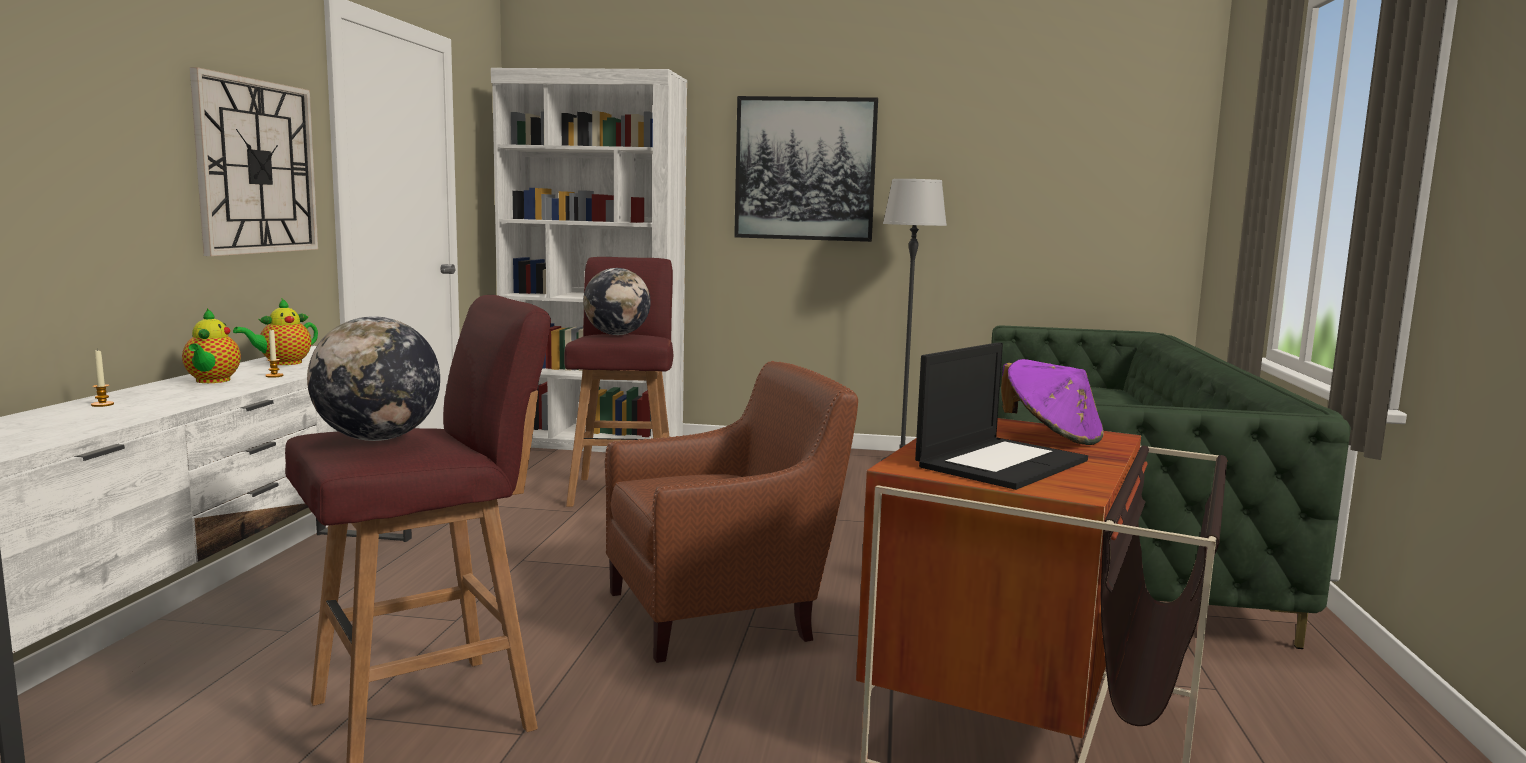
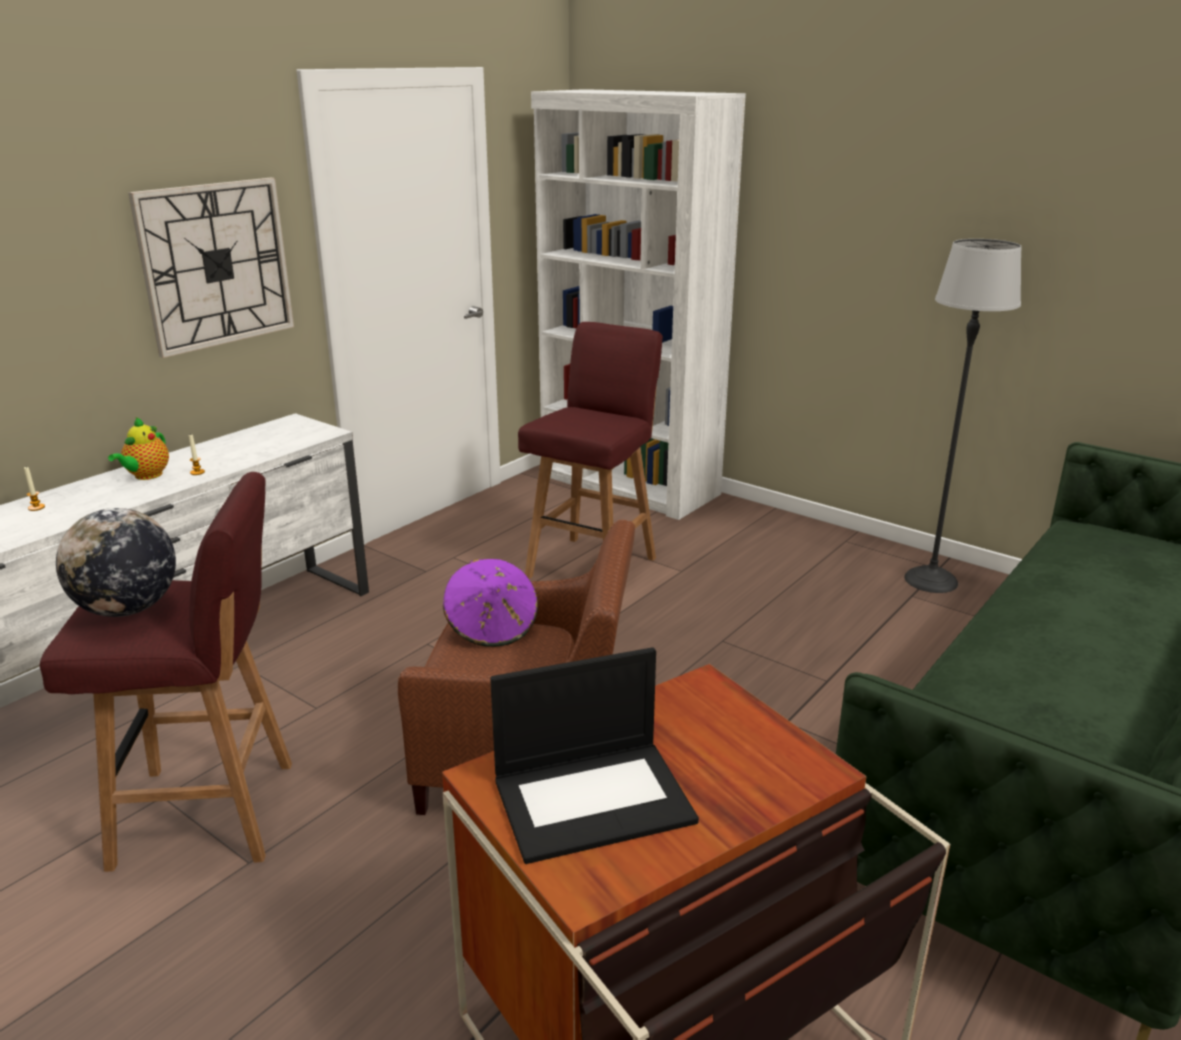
camera: 30 degrees right, 15 degrees up
teapot [233,298,318,365] -> none
globe [583,268,651,335] -> none
picture [734,96,878,242] -> none
purple hat [1001,359,1104,445] -> purple hat moved to [443,559,538,647]

